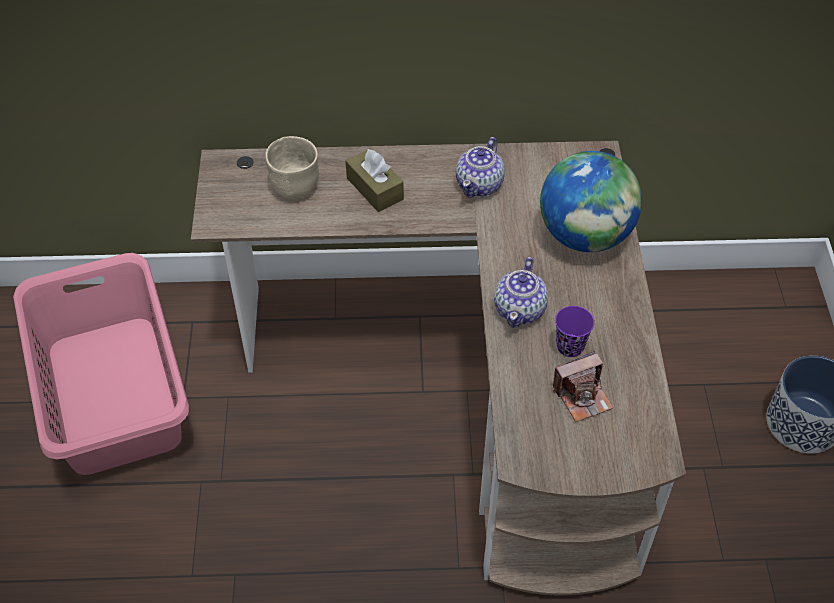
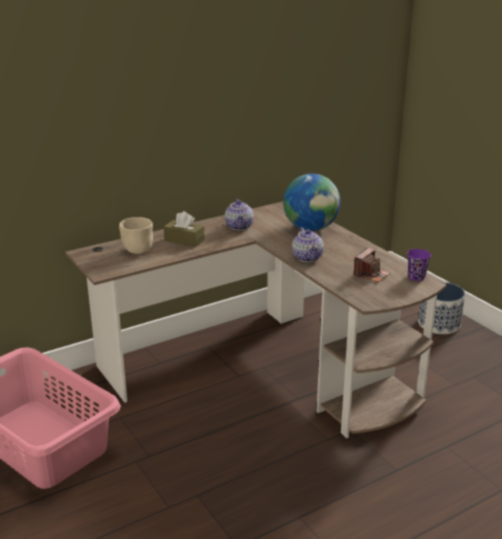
camera: 30 degrees left, 25 degrees down
purple cup [555,306,594,357] -> purple cup moved to [407,249,431,281]

